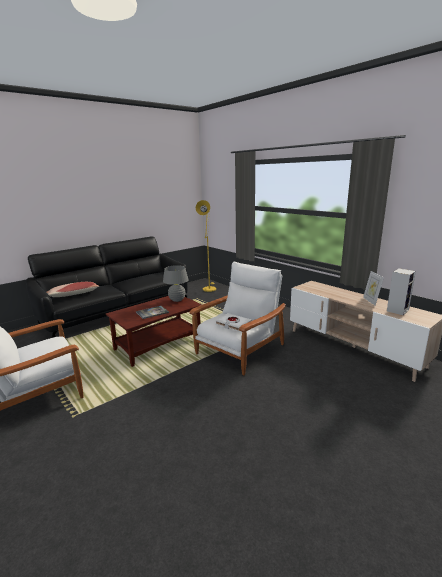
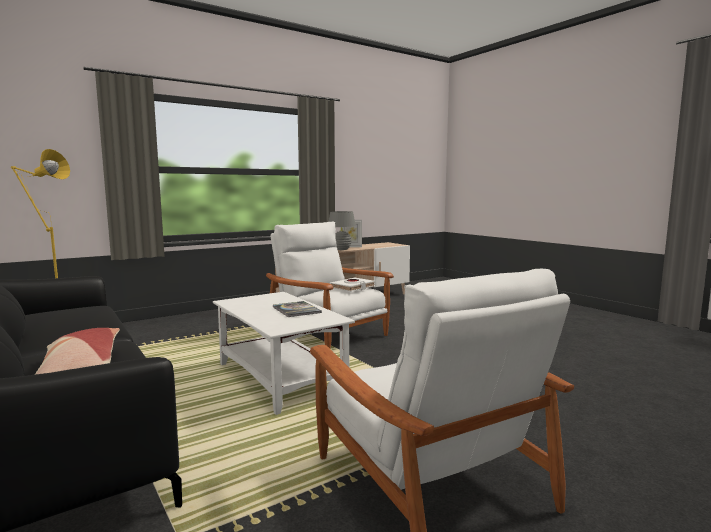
camera: 85 degrees left, 10 degrees down
brown coffee table [106,296,202,367] -> white coffee table [213,292,355,415]
grey table lamp [163,265,189,302] -> grey table lamp moved to [328,211,356,250]
speaker [387,268,416,315] -> none

